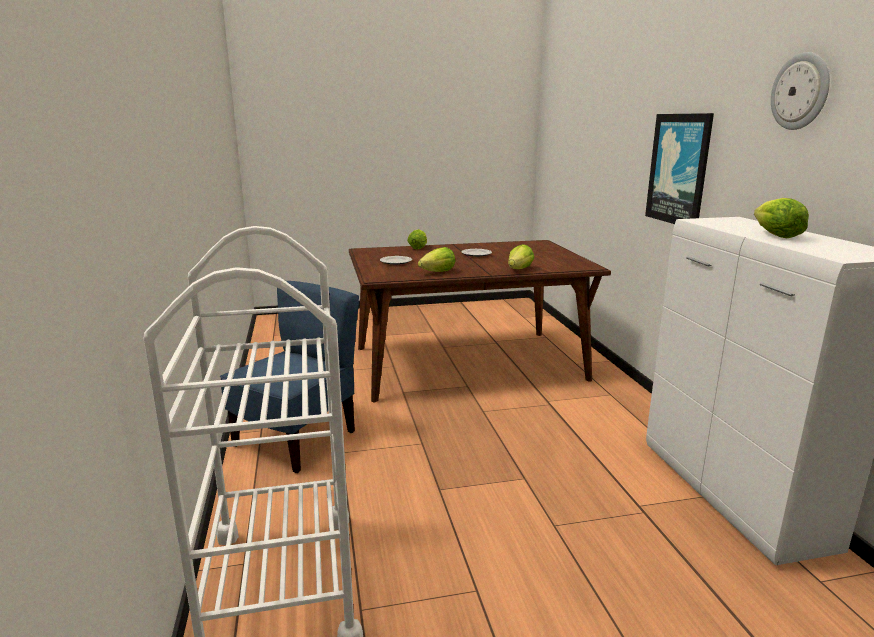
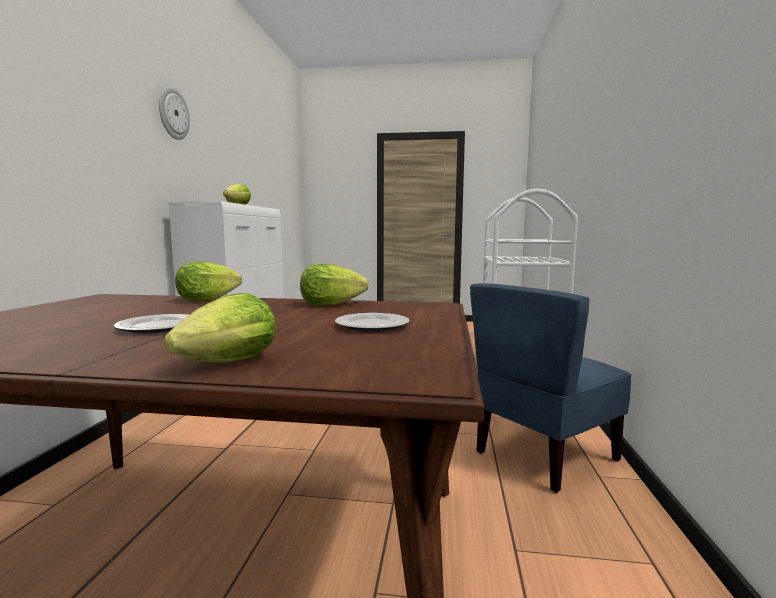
camera: 160 degrees left, 10 degrees down
picture [645,113,714,224] -> none

